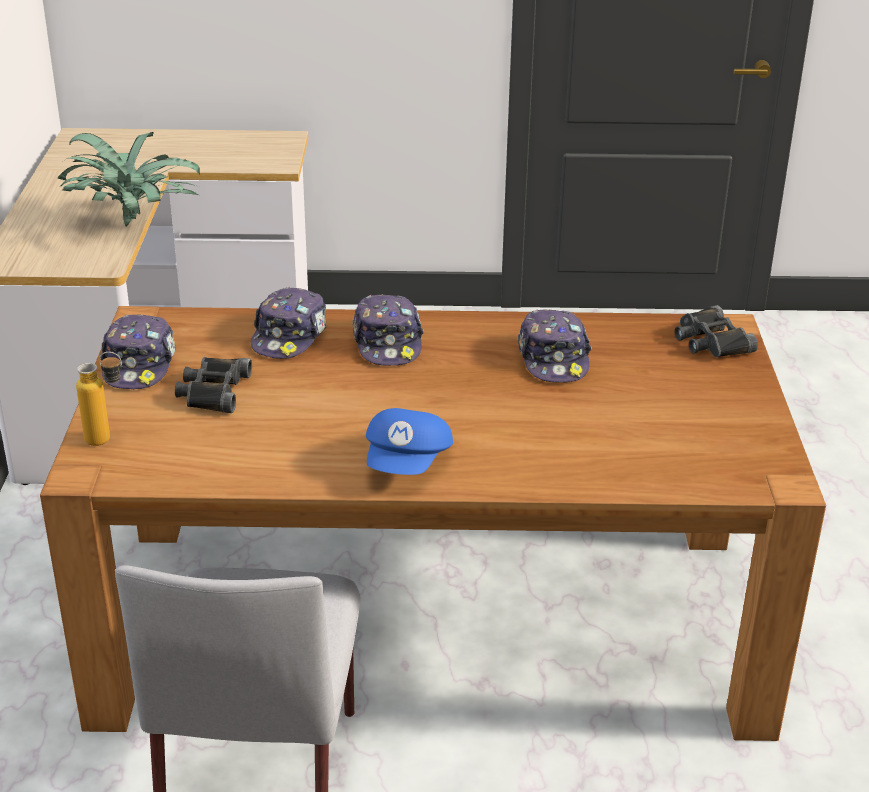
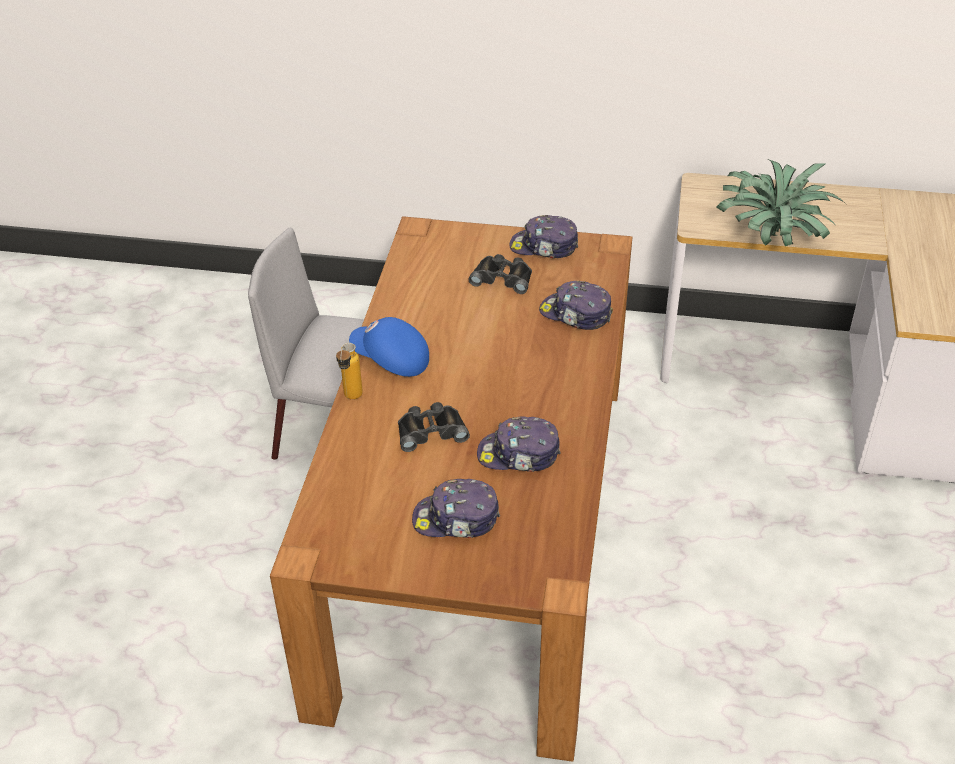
camera: 100 degrees right, 10 degrees up
bottle [76,352,122,446] -> bottle moved to [336,343,363,400]
cap [352,295,424,366] -> cap moved to [412,479,500,538]
black binoculars [675,305,758,358] -> black binoculars moved to [398,402,470,452]

